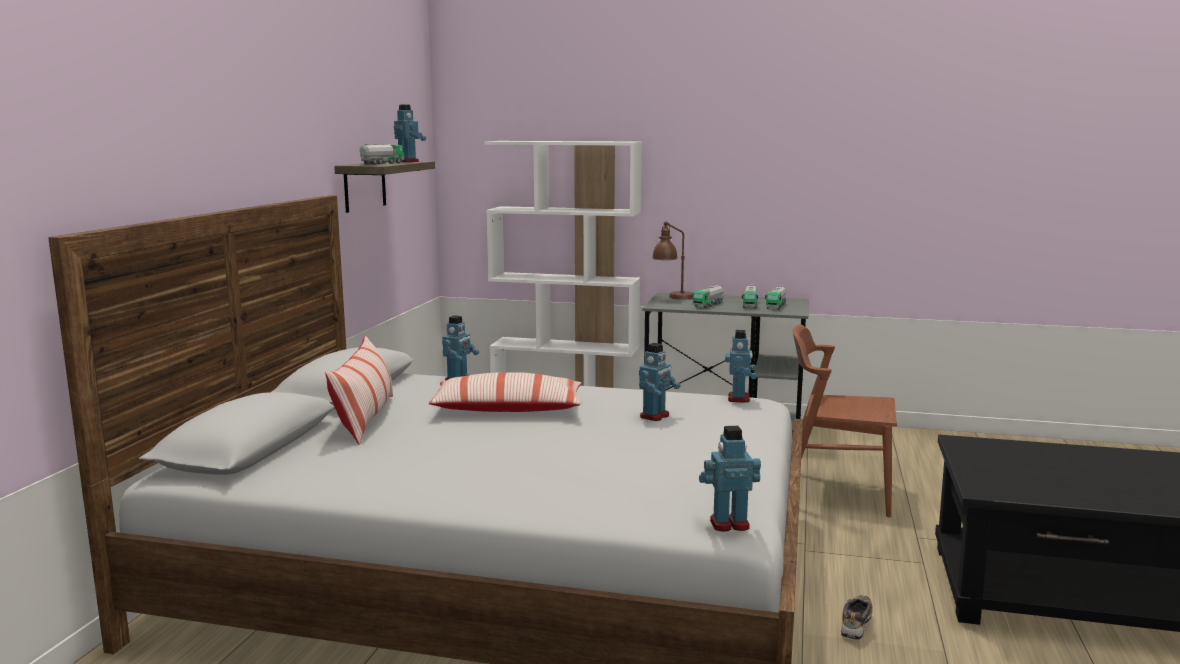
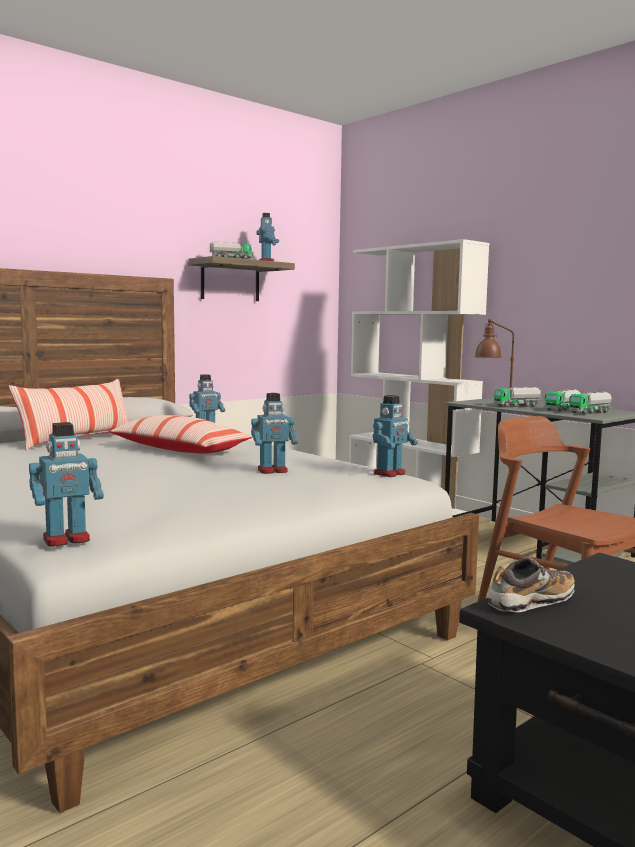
camera: 35 degrees right, 5 degrees down
toy robot [699,426,761,532] -> toy robot turned 120 degrees clockwise [29,422,104,547]
shoe [840,595,873,640] -> shoe moved to [488,557,575,612]

